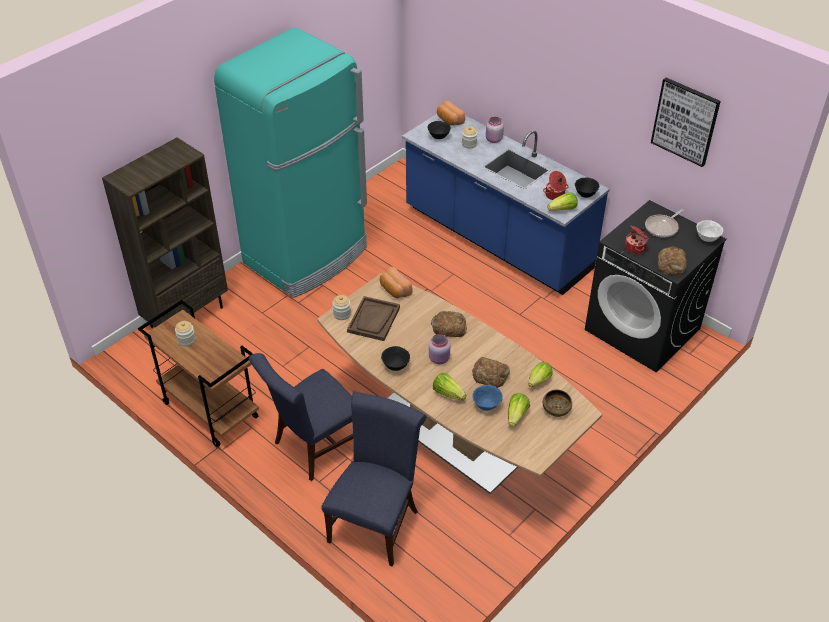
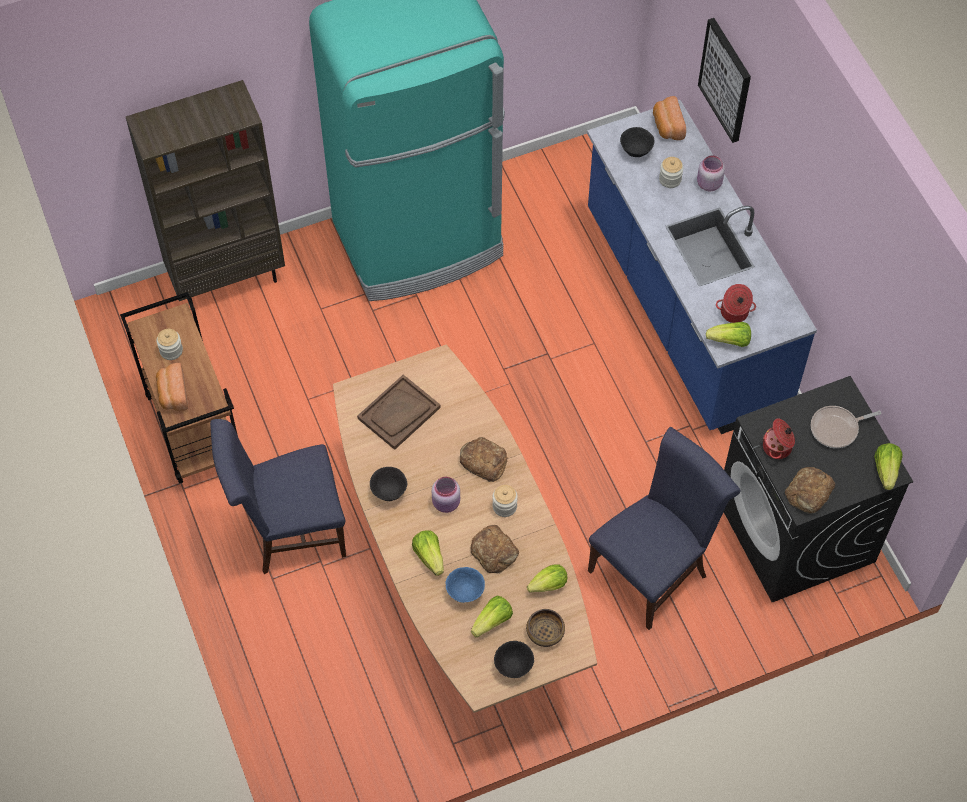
camera: 25 degrees right, 15 degrees up
blue chair [321,392,426,567] -> blue chair moved to [588,427,741,630]
jar [332,295,351,320] -> jar moved to [493,485,518,517]
bread [380,267,413,298] -> bread moved to [156,363,188,411]
black bowl [575,177,599,198] -> black bowl moved to [494,641,534,678]
picture [651,78,721,167] -> picture moved to [698,18,751,143]
white bowl [696,220,723,242] -> lettuce [874,443,903,490]

